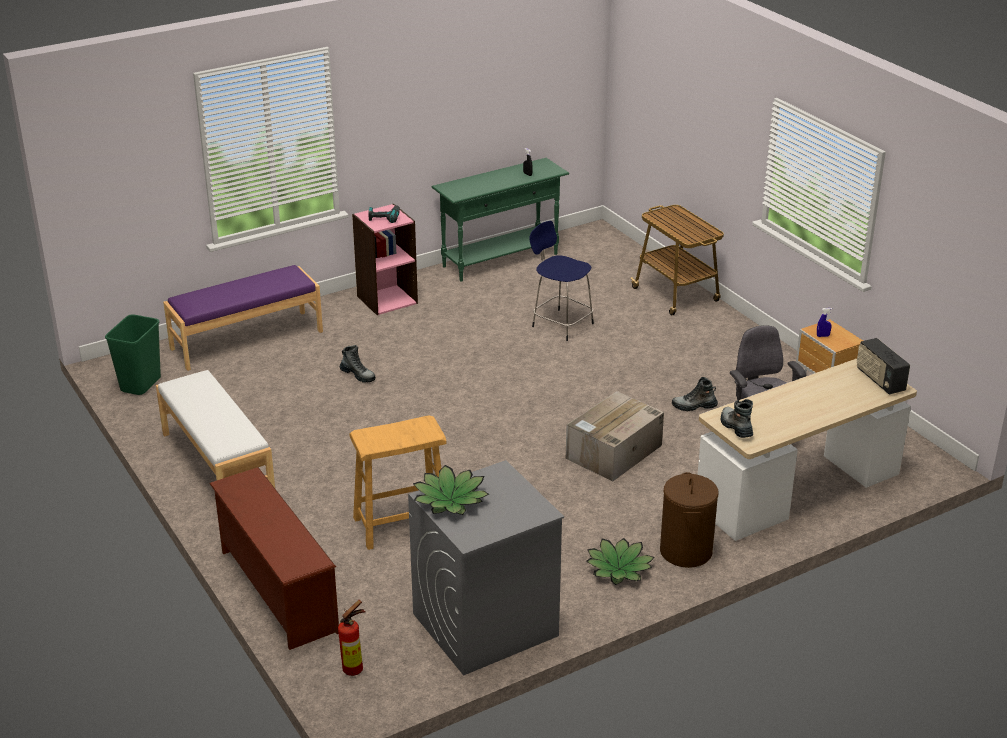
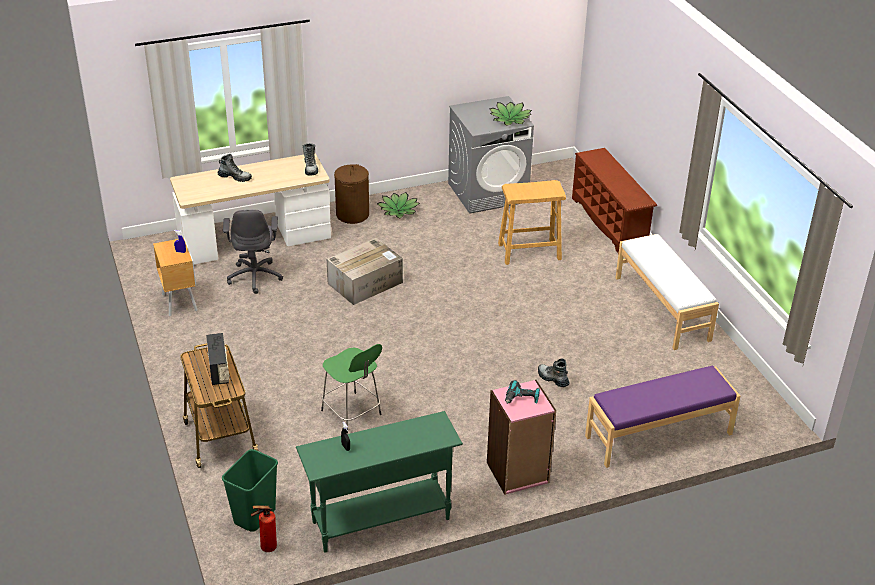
camera: 170 degrees left, 5 degrees up
green trash can [105,314,161,395] -> green trash can moved to [222,449,278,532]
fire extinguisher [338,600,366,676] -> fire extinguisher moved to [251,505,277,552]
blue stool [529,221,594,341] -> green stool [321,344,382,433]
boot [672,377,718,411] -> boot moved to [217,154,252,182]
radio [857,338,910,394] -> radio moved to [206,333,229,385]

